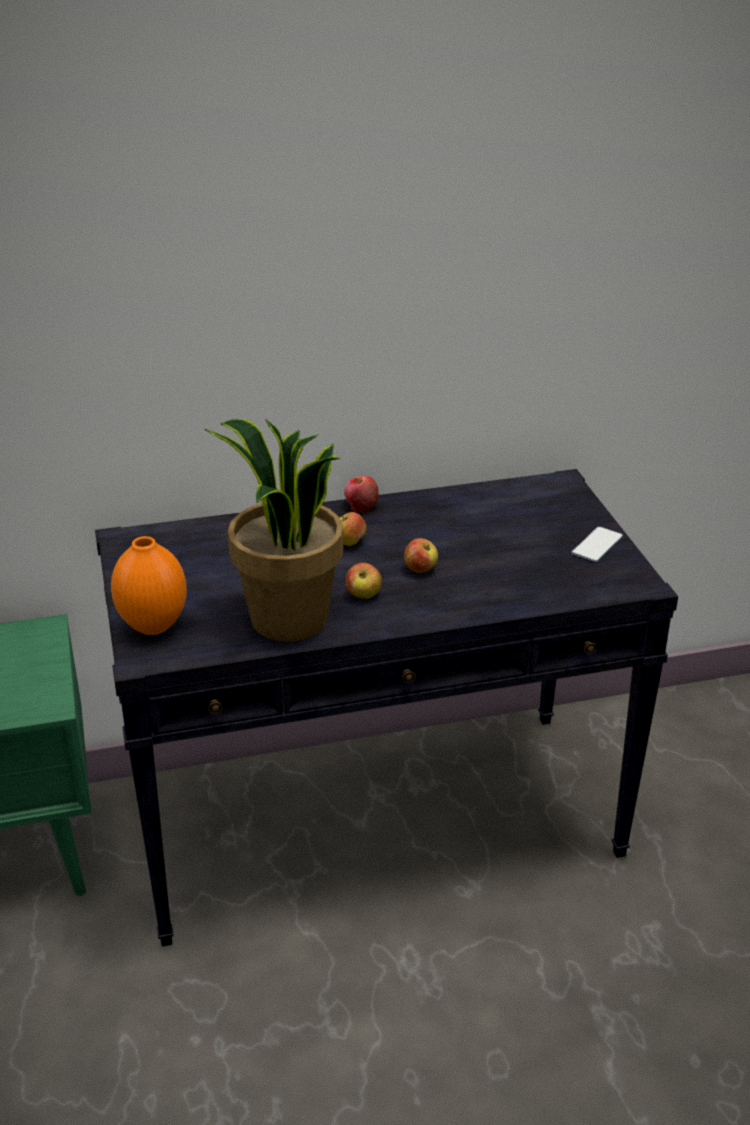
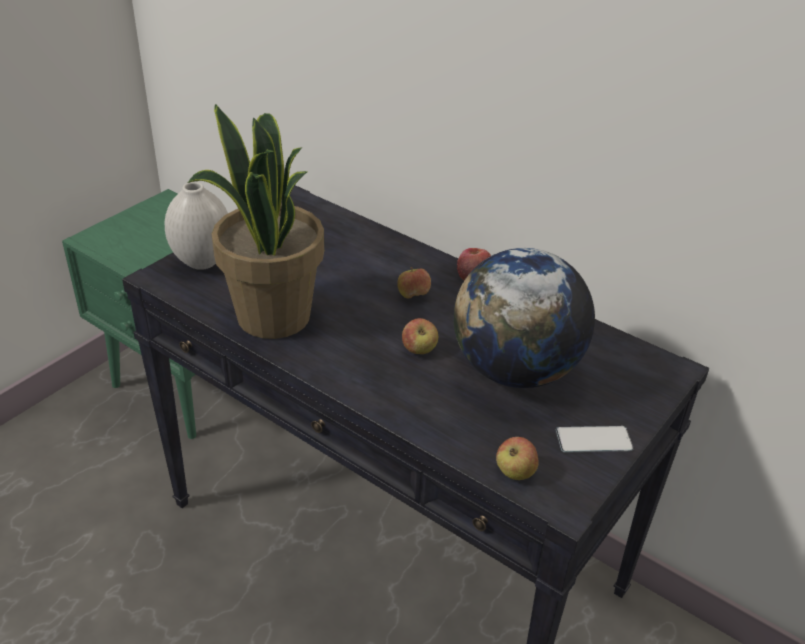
camera: 50 degrees right, 5 degrees up
orange vase [111,536,187,635] -> white vase [165,182,228,270]
apple [345,563,382,599] -> apple moved to [496,437,539,480]
none -> globe [453,248,595,388]

